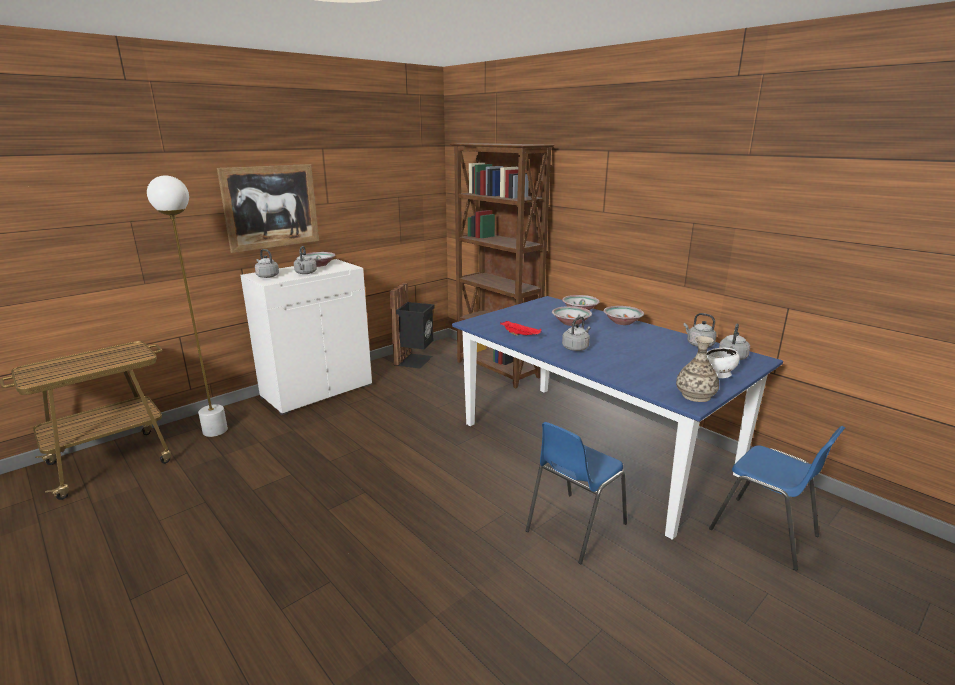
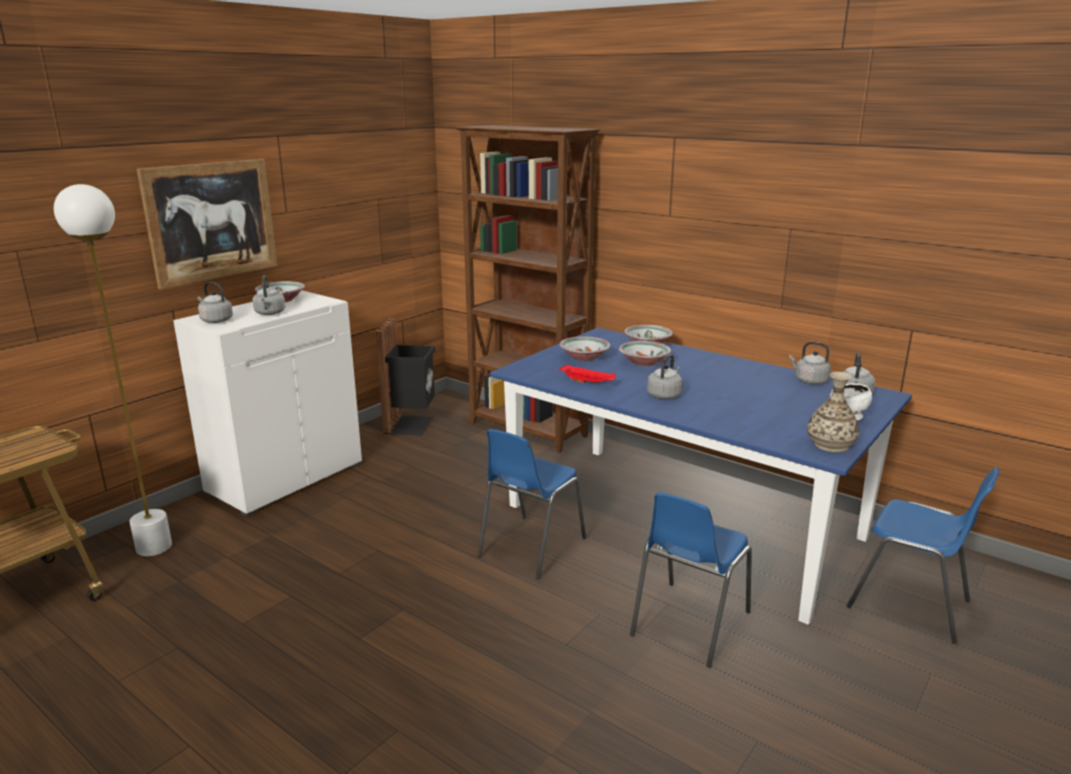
camera: 10 degrees left, 0 degrees up
bowl [604,306,644,325] -> bowl moved to [560,336,610,361]
none -> blue chair [478,429,586,579]

